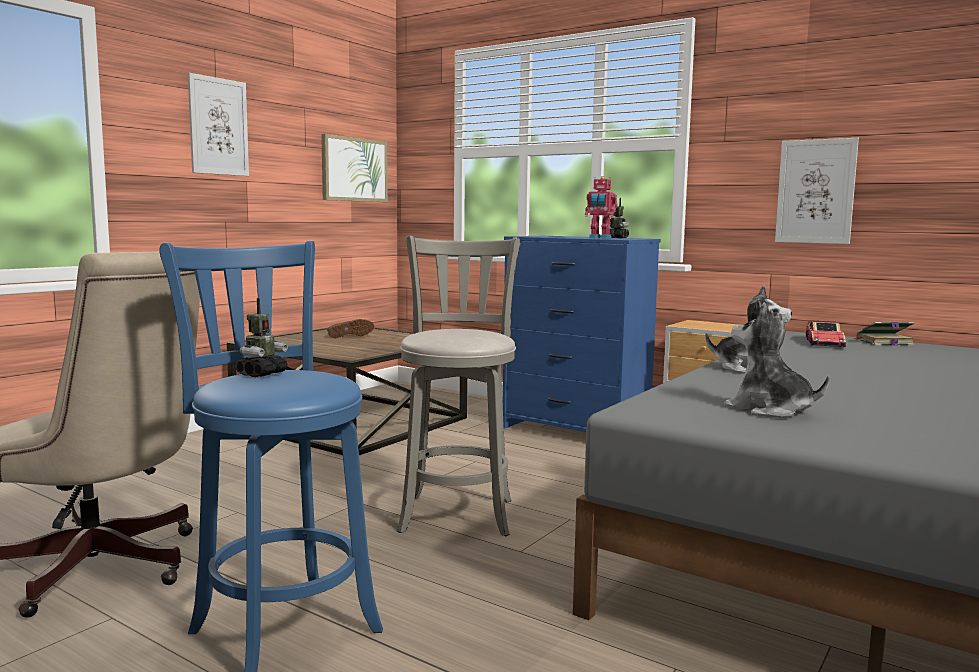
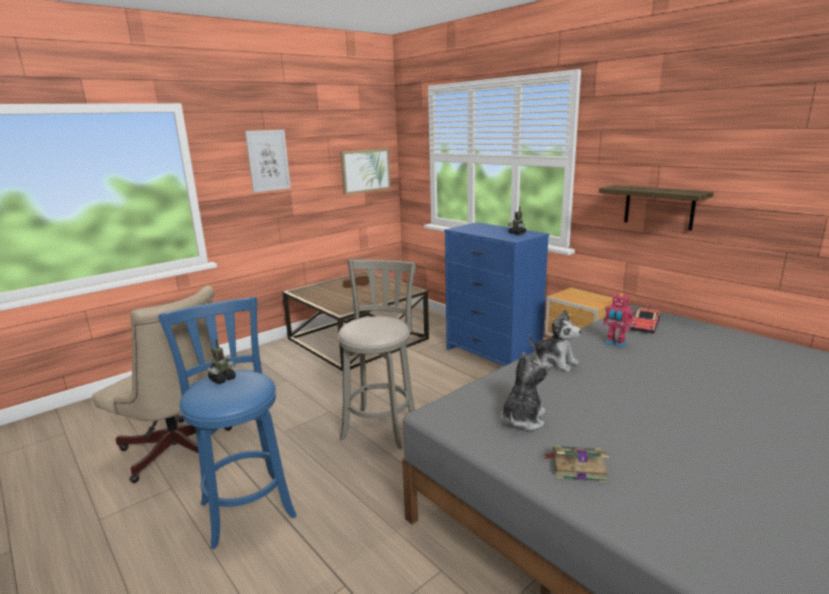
camera: 15 degrees right, 10 degrees up
toy robot [585,176,618,239] -> toy robot moved to [603,293,634,348]
plush toy [724,303,829,418] -> plush toy turned 60 degrees clockwise [500,352,550,431]
picture [775,138,859,244] -> shelf [599,185,714,231]
book [852,322,915,345] -> book moved to [544,445,609,482]

